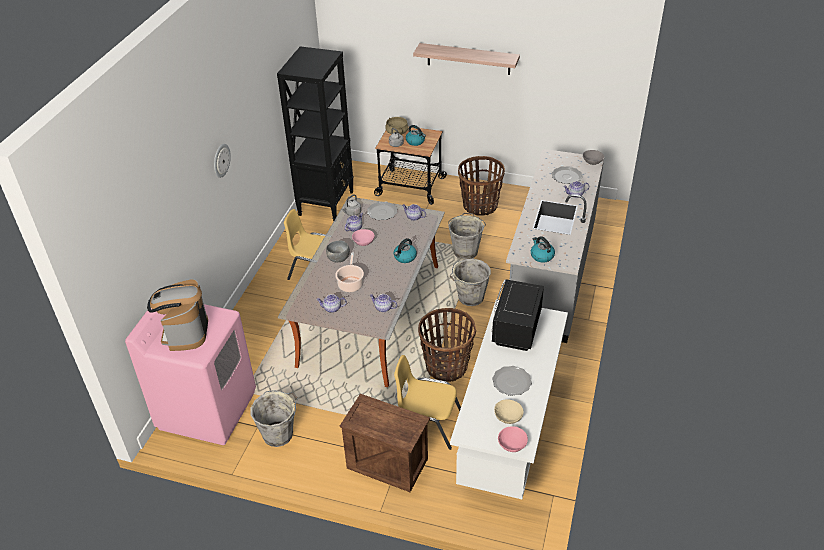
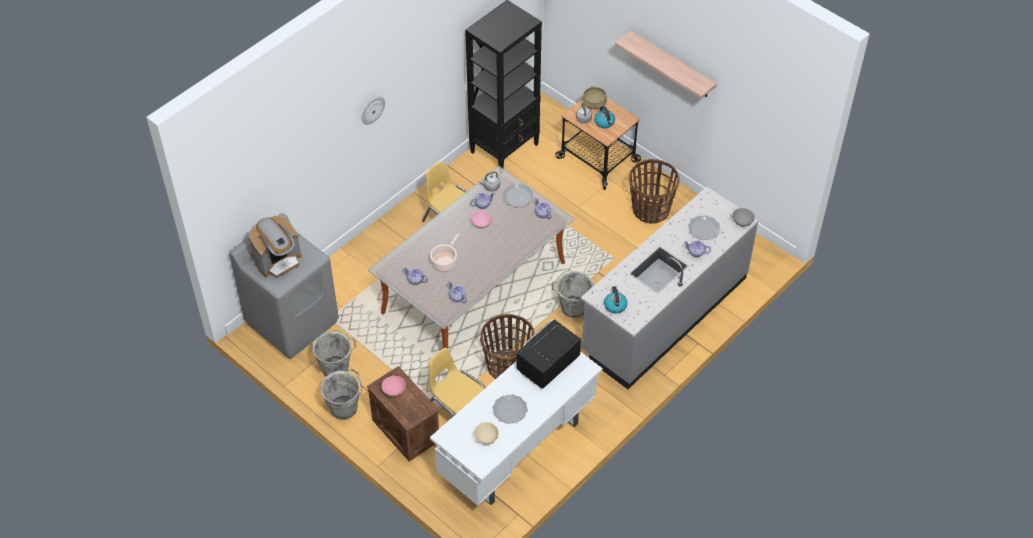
camera: 25 degrees right, 10 degrees up
pink washing machine [125,304,256,445] -> grey washing machine [229,213,339,359]
coffee machine [147,279,208,351] -> coffee machine turned 150 degrees counterclockwise [249,216,302,278]
grey bowl [326,240,350,262] -> none
kettle [394,238,417,263] -> none
grey bucket [448,213,486,260] -> grey bucket moved to [320,369,362,420]
pink bowl [498,426,528,452] -> pink bowl moved to [381,376,406,396]

